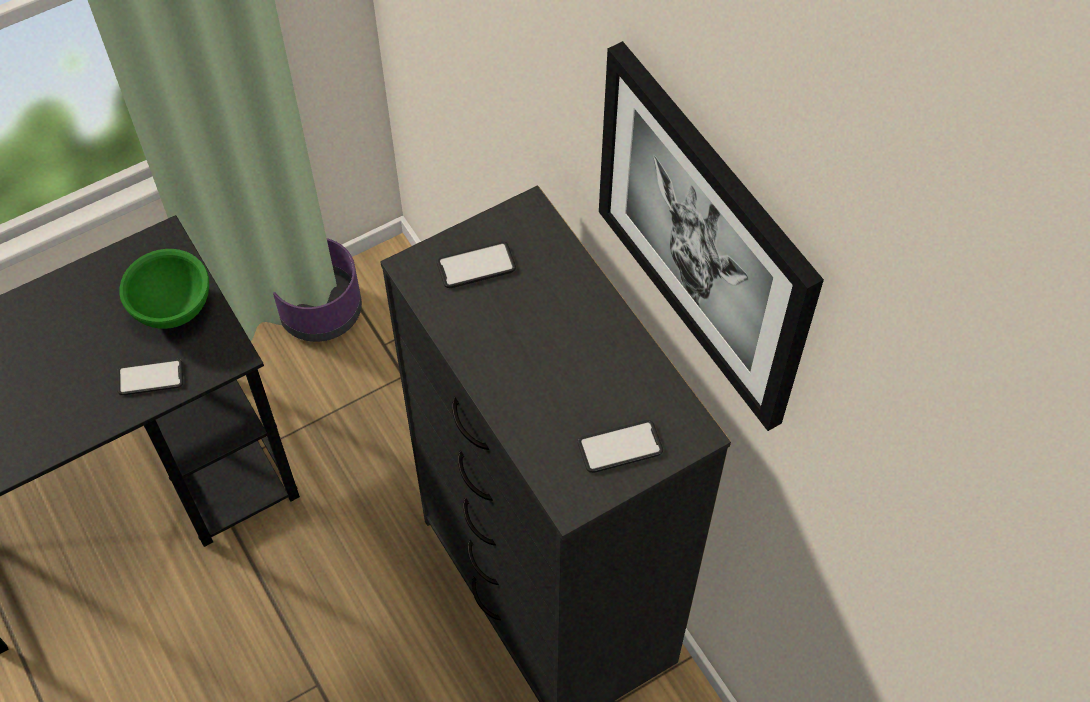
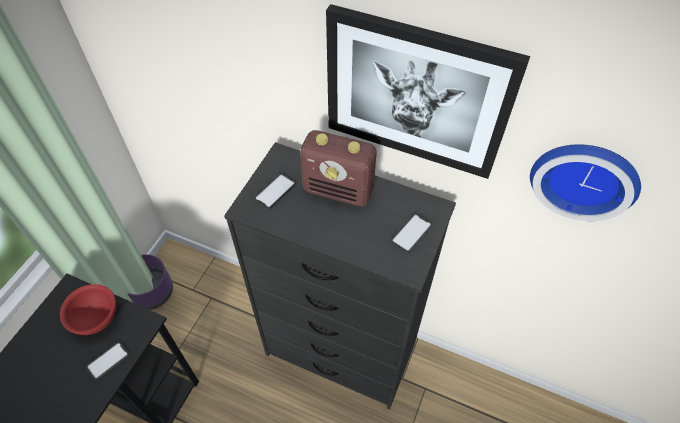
camera: 35 degrees left, 5 degrees down
green bowl [119,249,209,329] -> red bowl [60,284,116,335]
none -> radio [300,130,377,206]
none -> wall clock [530,144,641,221]

